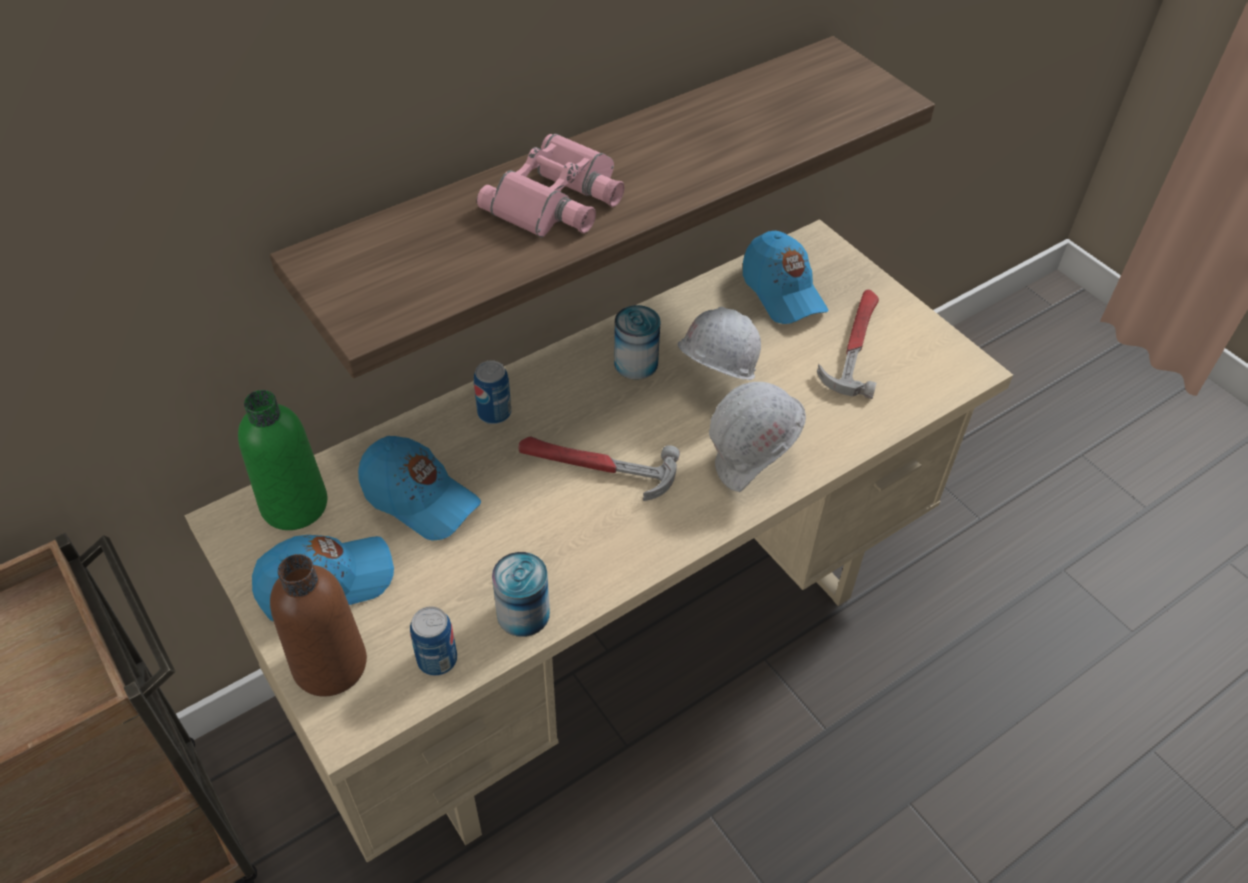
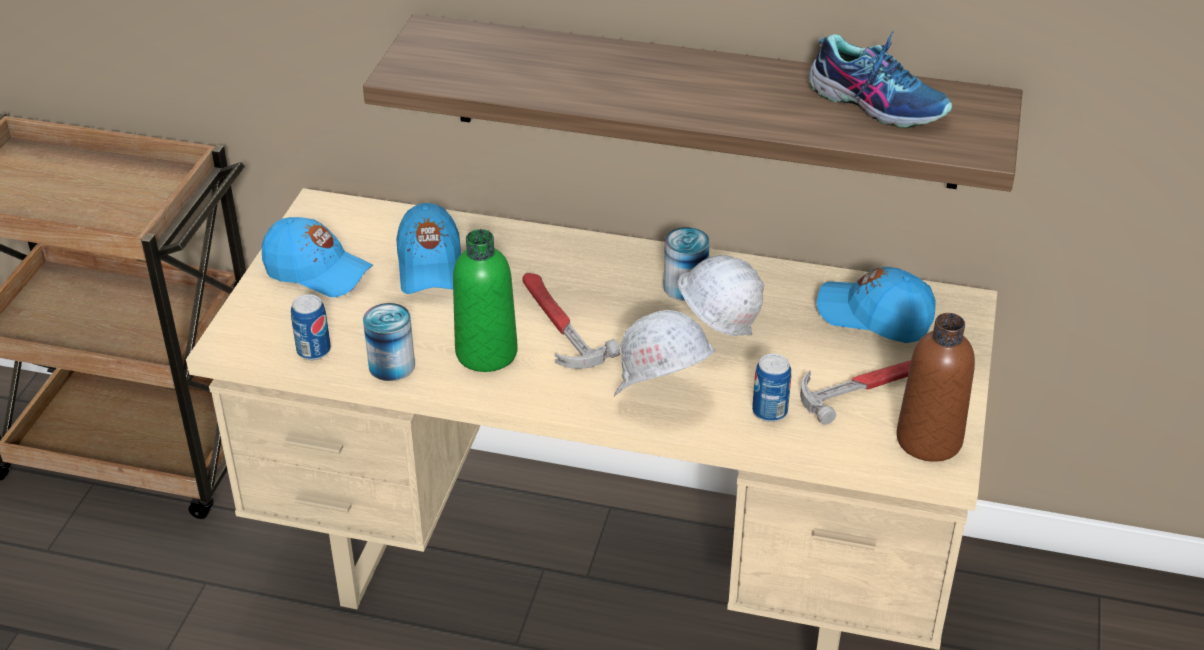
camera: 50 degrees right, 10 degrees down
green bottle [238,390,327,530] -> green bottle moved to [453,229,518,372]
brown bottle [270,554,367,697] -> brown bottle moved to [896,313,975,462]
can [474,360,511,424] -> can moved to [752,354,791,422]
pink binoculars [477,134,625,237] -> none
blue cap [743,231,828,324] -> blue cap turned 90 degrees clockwise [817,267,936,343]
none -> shoe [808,31,952,129]

